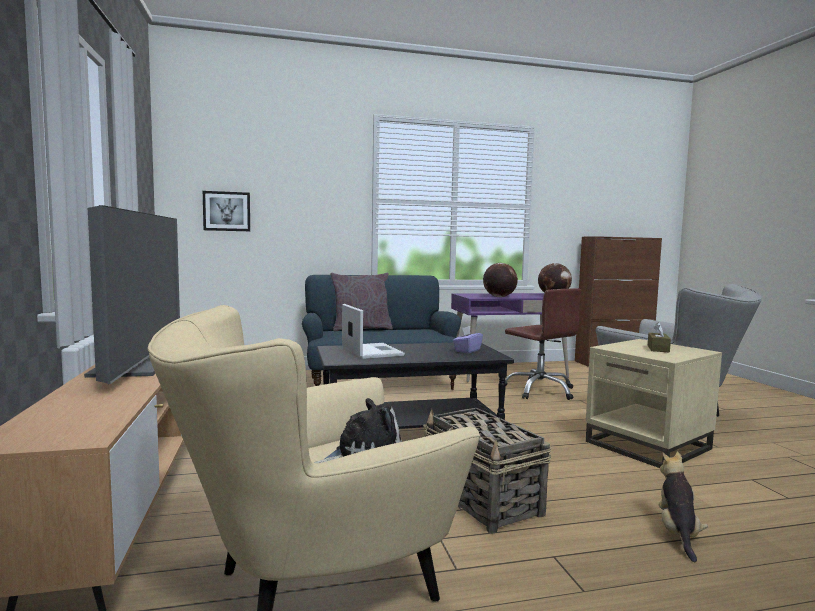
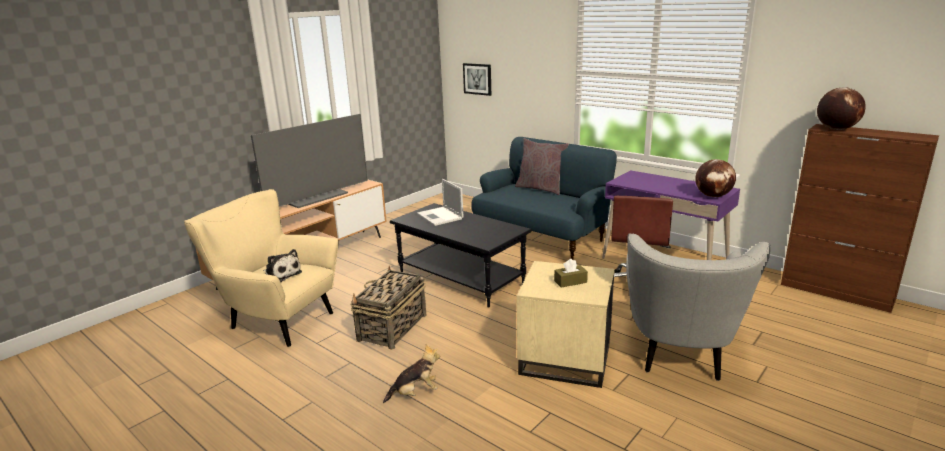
camera: 55 degrees right, 15 degrees up
laptop [342,304,405,359] -> laptop turned 120 degrees clockwise [417,179,464,226]
purple tissue box [453,326,483,353] -> none
globe [483,263,518,297] -> globe moved to [817,87,866,130]

